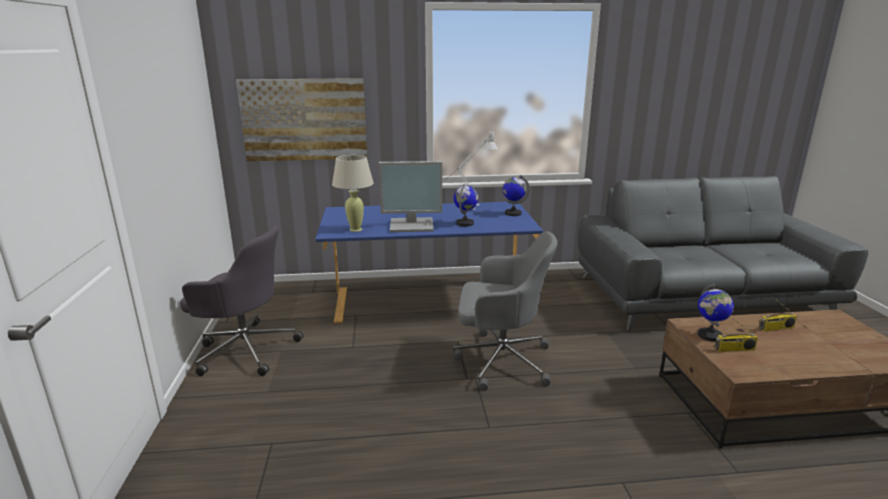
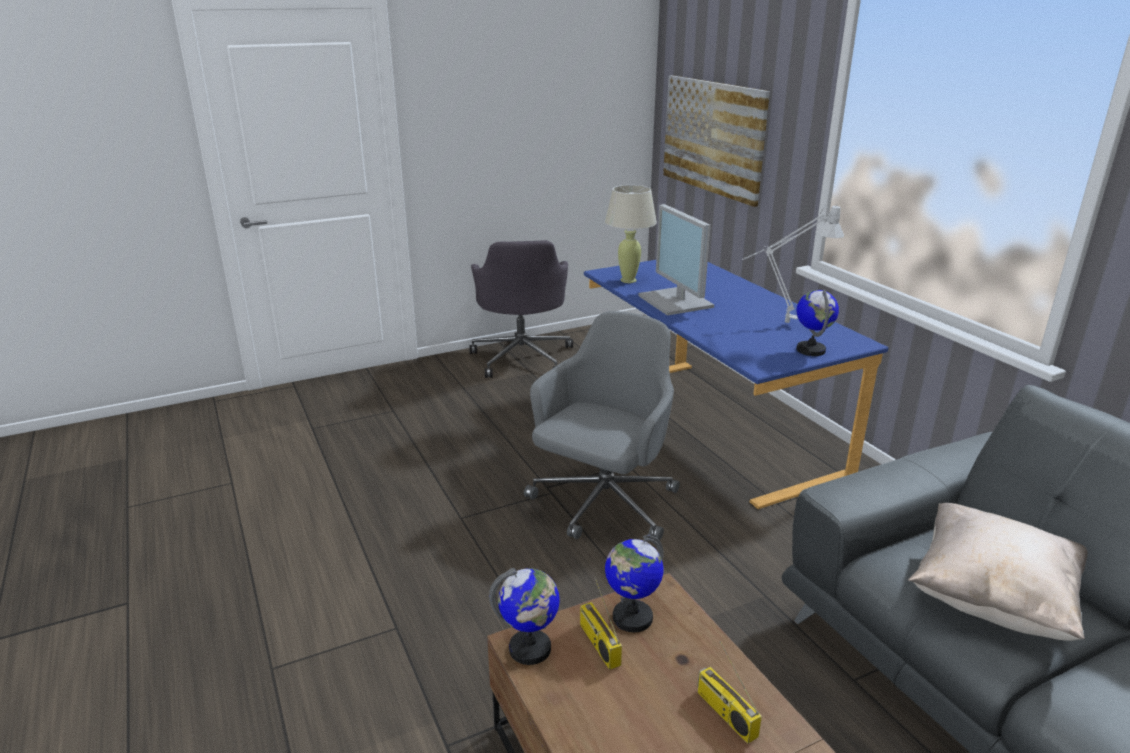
camera: 70 degrees right, 5 degrees up
grey office chair [453,231,558,391] -> grey office chair turned 135 degrees counterclockwise [524,311,680,540]
globe [454,184,478,227] -> globe moved to [489,568,560,665]
none -> beige pillow [908,503,1088,641]

